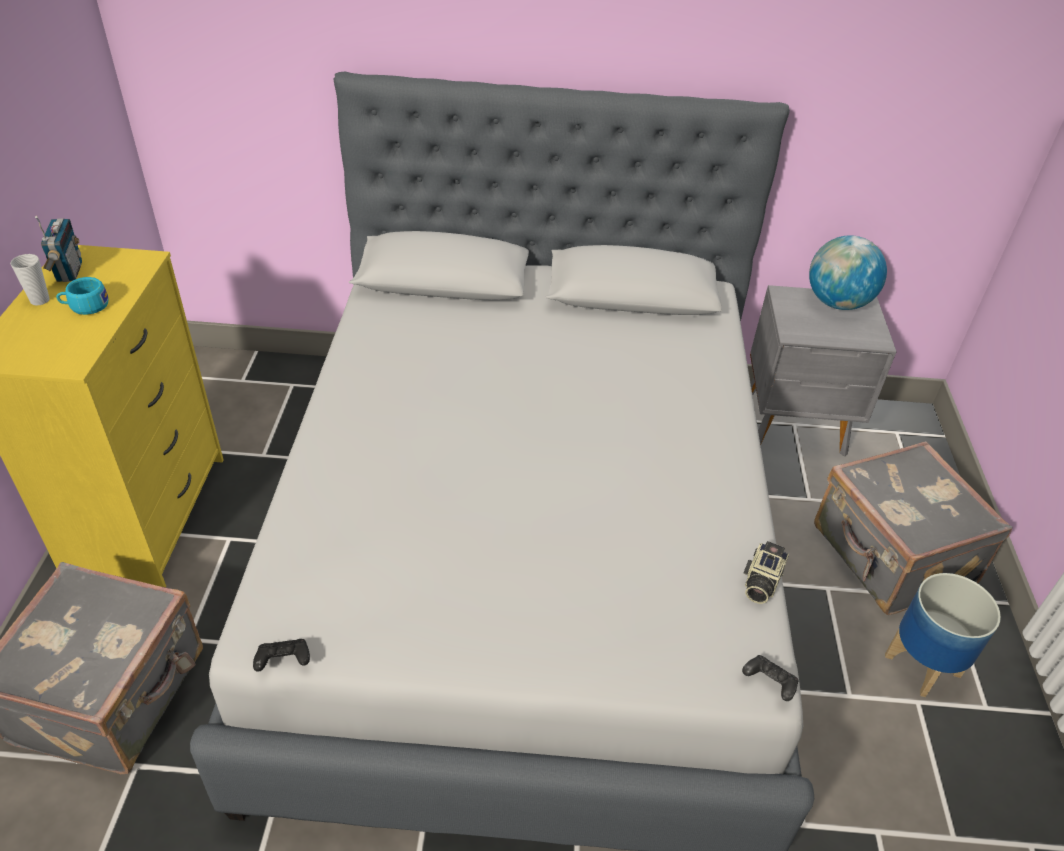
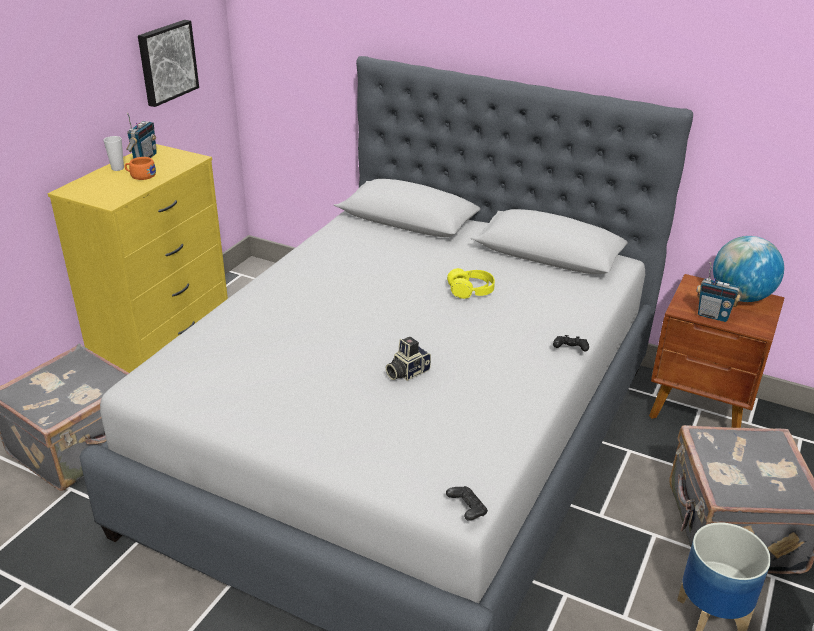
camera: 25 degrees right, 10 degrees down
turquoise cup [56,277,109,315] -> orange cup [125,157,156,180]
black game controller [253,639,310,672] -> black game controller moved to [553,335,589,352]
camera [744,541,789,604] -> camera moved to [386,336,431,381]
grey nightstand [750,285,897,457] -> brown nightstand [649,274,785,428]
none -> picture [138,20,199,107]
none -> yellow headphones [447,268,495,299]
none -> radio [696,262,741,322]

